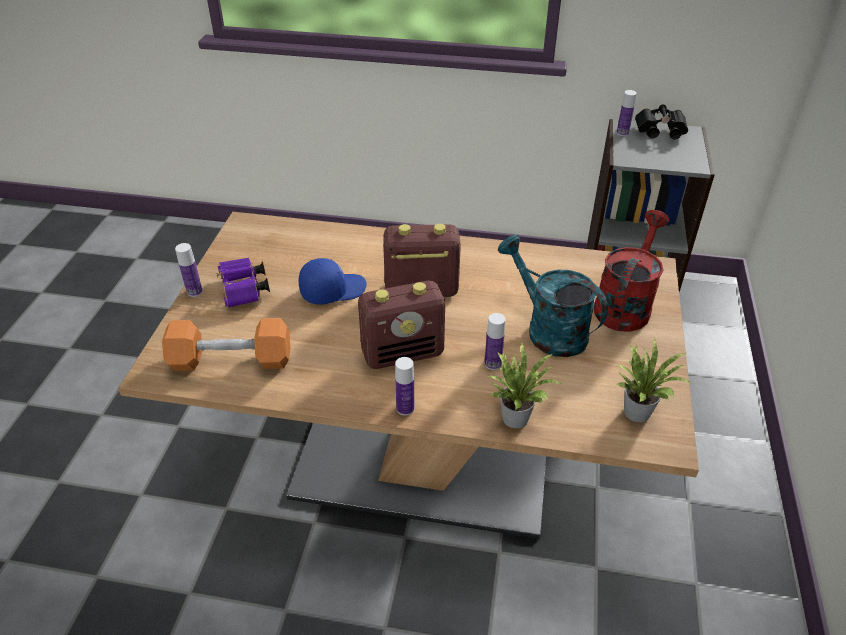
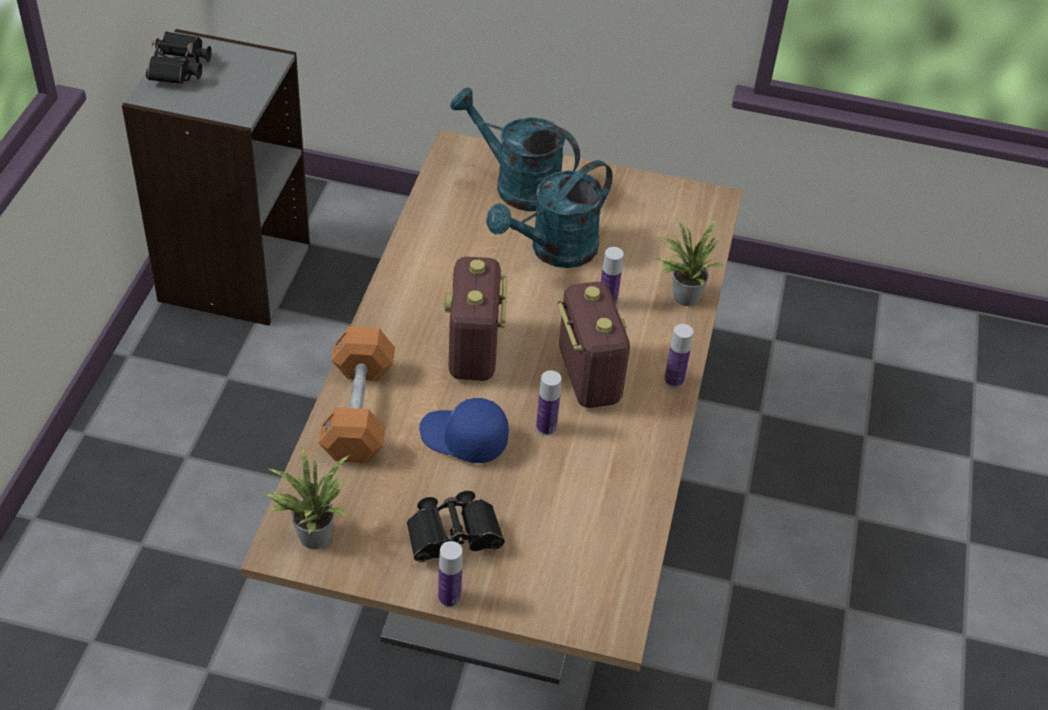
camera: 90 degrees left, 5 degrees up
orange dumbbell [162,318,290,371] -> orange dumbbell moved to [318,326,395,463]
purple binoculars [216,258,270,308] -> black binoculars [406,491,505,563]
blue cap [299,258,367,304] -> blue cap turned 45 degrees counterclockwise [419,398,509,463]
red watering can [594,210,669,332] -> turquoise watering can [450,88,580,212]
potted plant [616,338,691,422] -> potted plant moved to [263,445,351,549]
bottle [617,90,637,136] -> bottle moved to [536,370,562,435]

